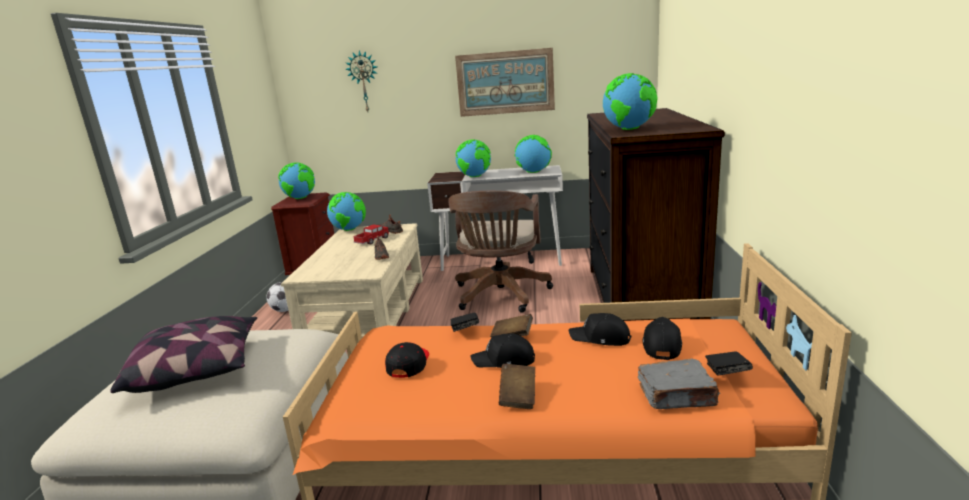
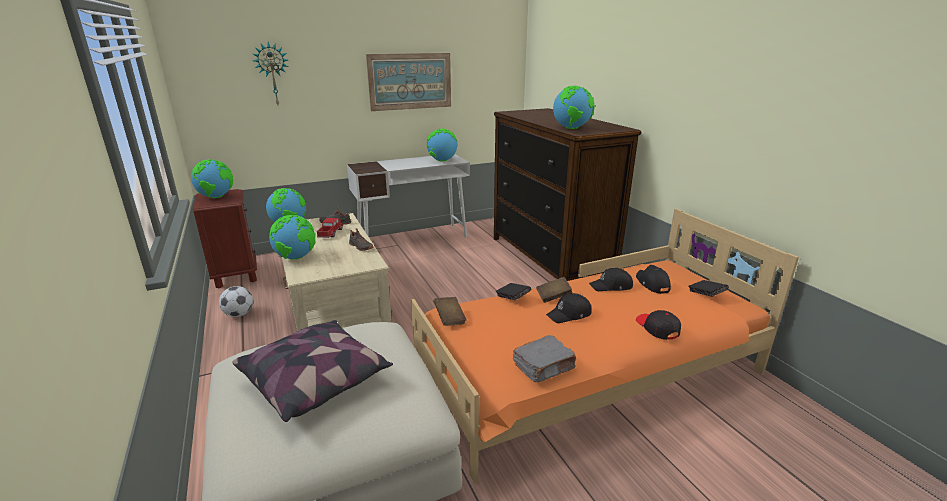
camera: 30 degrees left, 5 degrees up
black cap [385,342,429,378] -> black cap moved to [636,310,681,340]
brown office chair [448,191,553,313] -> none
globe [456,140,491,177] -> globe moved to [269,215,316,260]
brown book [499,364,535,409] -> brown book moved to [433,297,467,326]
grey book [638,358,720,409] -> grey book moved to [513,335,576,382]

